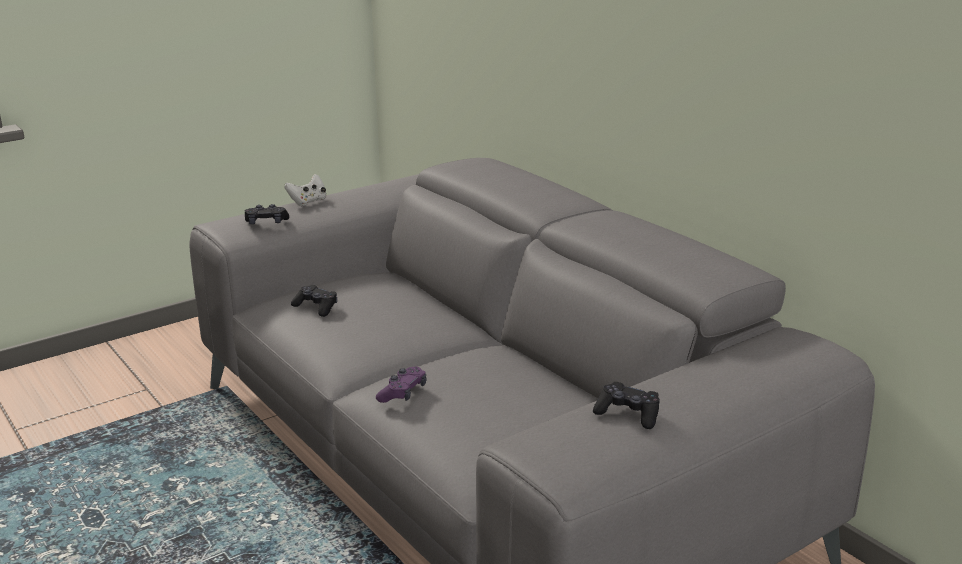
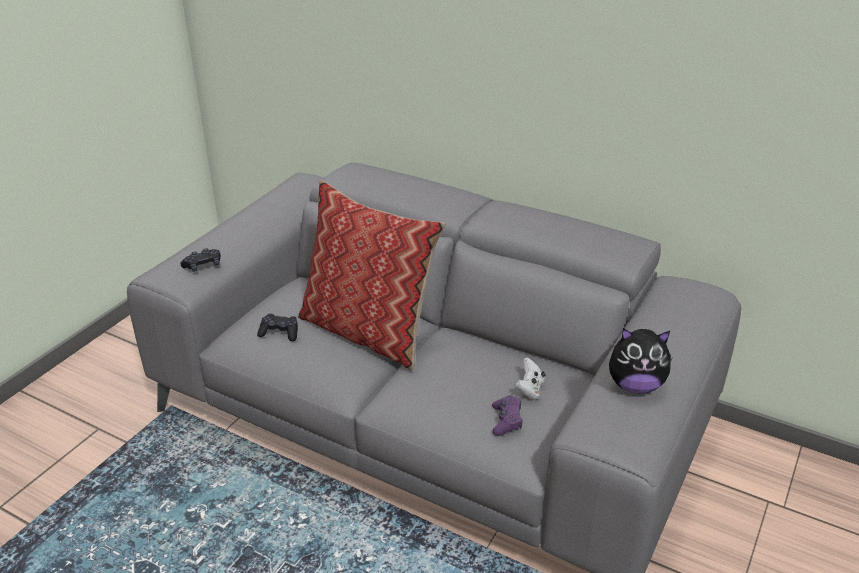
camera: 25 degrees left, 10 degrees up
white game controller [284,174,326,206] -> white game controller moved to [515,357,546,400]
purple game controller [376,367,427,403] -> purple game controller moved to [492,395,523,436]
black game controller [593,382,660,429] -> plush toy [609,328,672,394]
none -> pillow [298,180,445,370]

